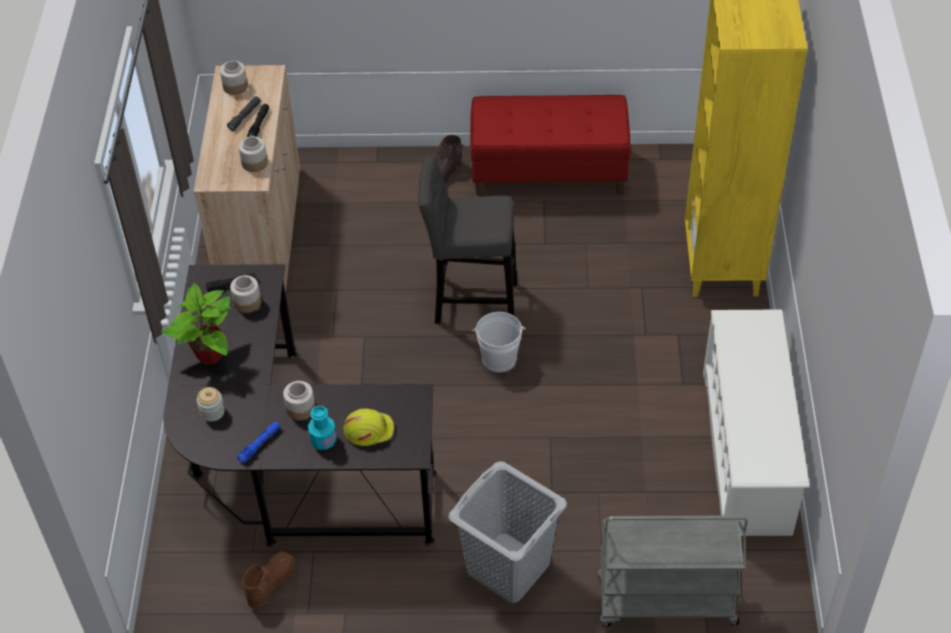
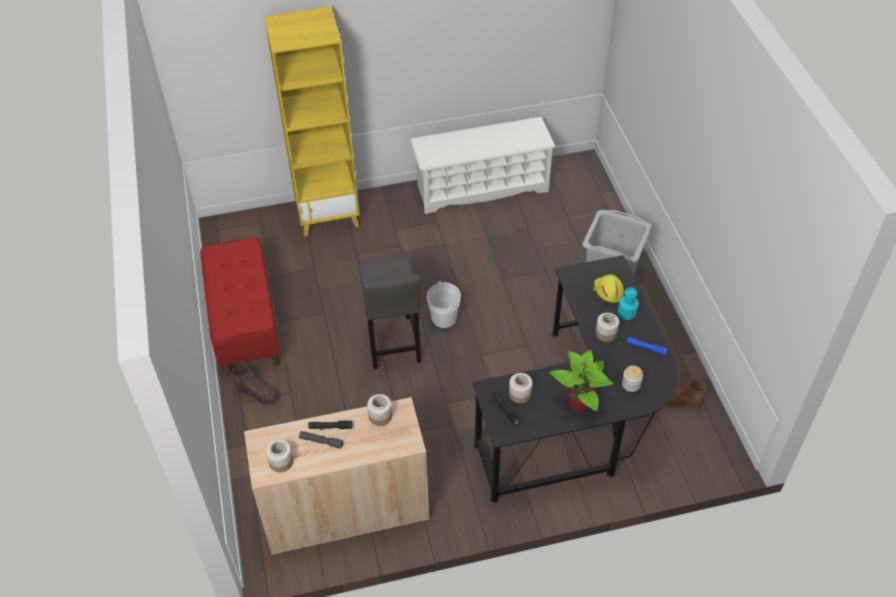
camera: 105 degrees left, 0 degrees up
grey cart [597,515,748,627] -> none

